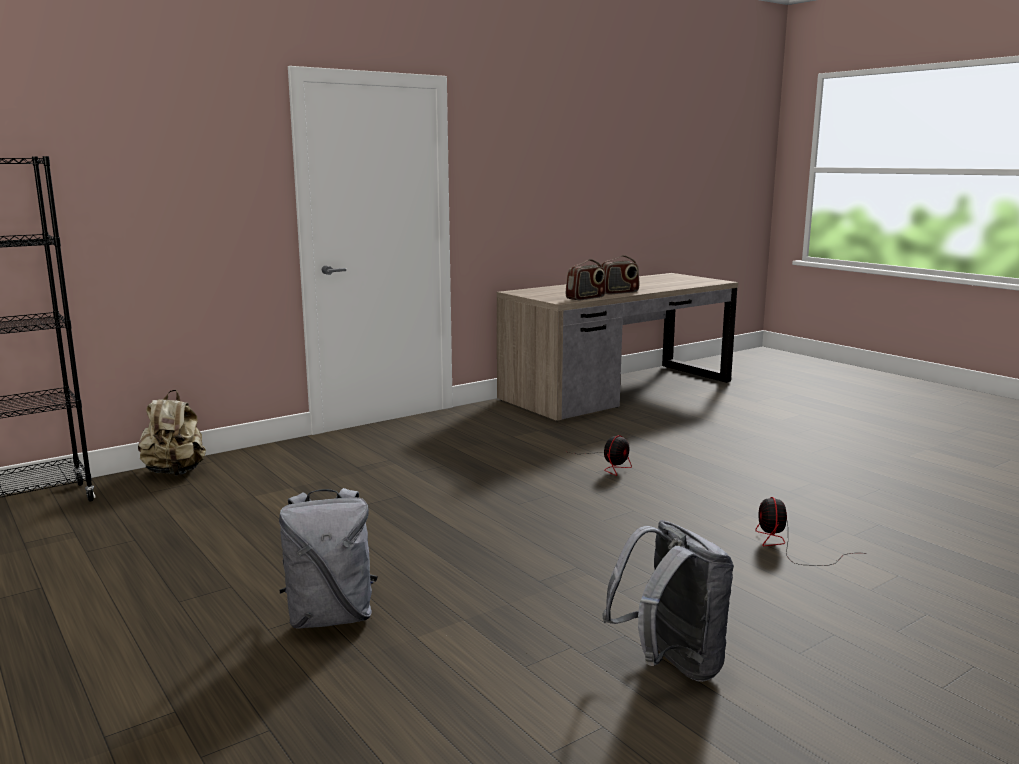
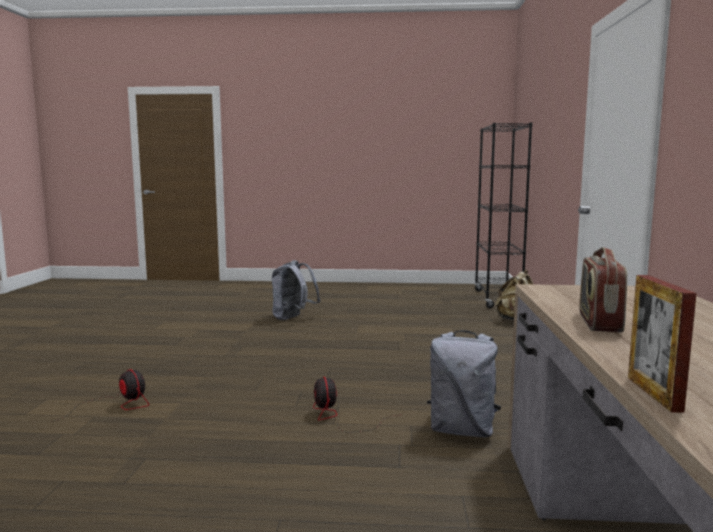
camera: 130 degrees right, 5 degrees down
radio [566,259,606,300] -> none
grey backpack [603,520,734,682] -> grey backpack moved to [427,330,501,437]
none -> picture frame [628,275,697,412]

